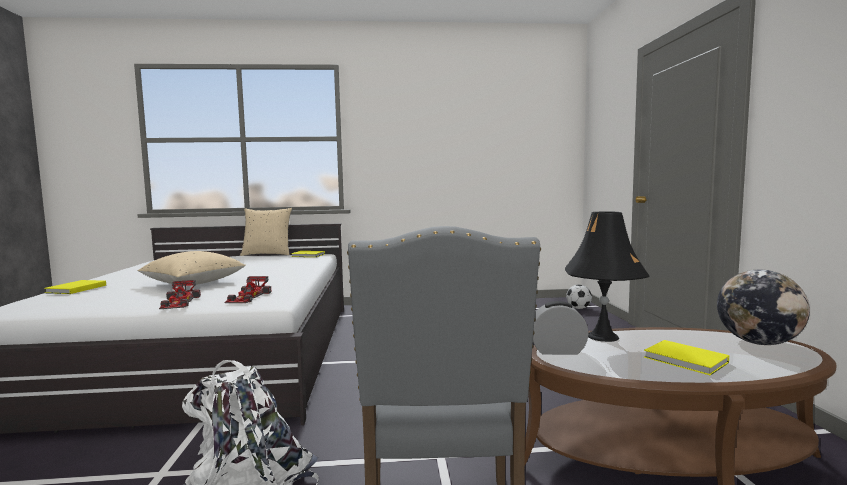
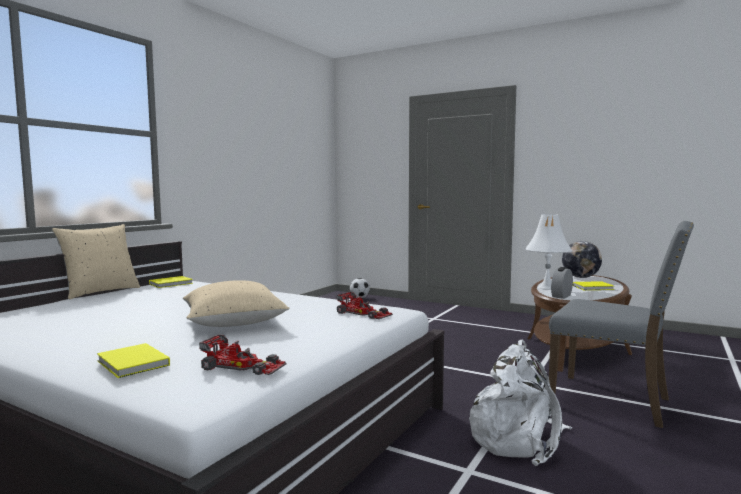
camera: 55 degrees left, 0 degrees up
toy car [159,280,201,309] -> toy car moved to [199,334,287,375]
black table lamp [565,211,649,342] -> white table lamp [526,214,572,290]

